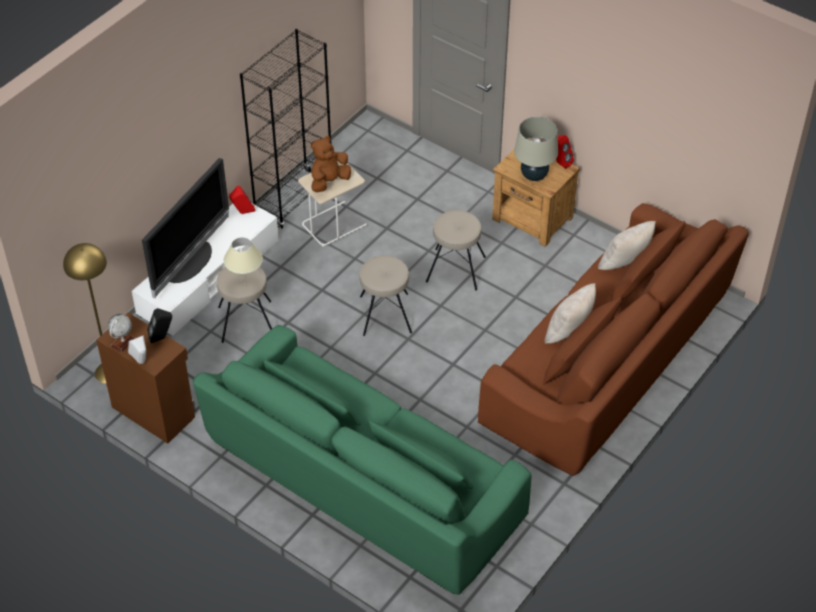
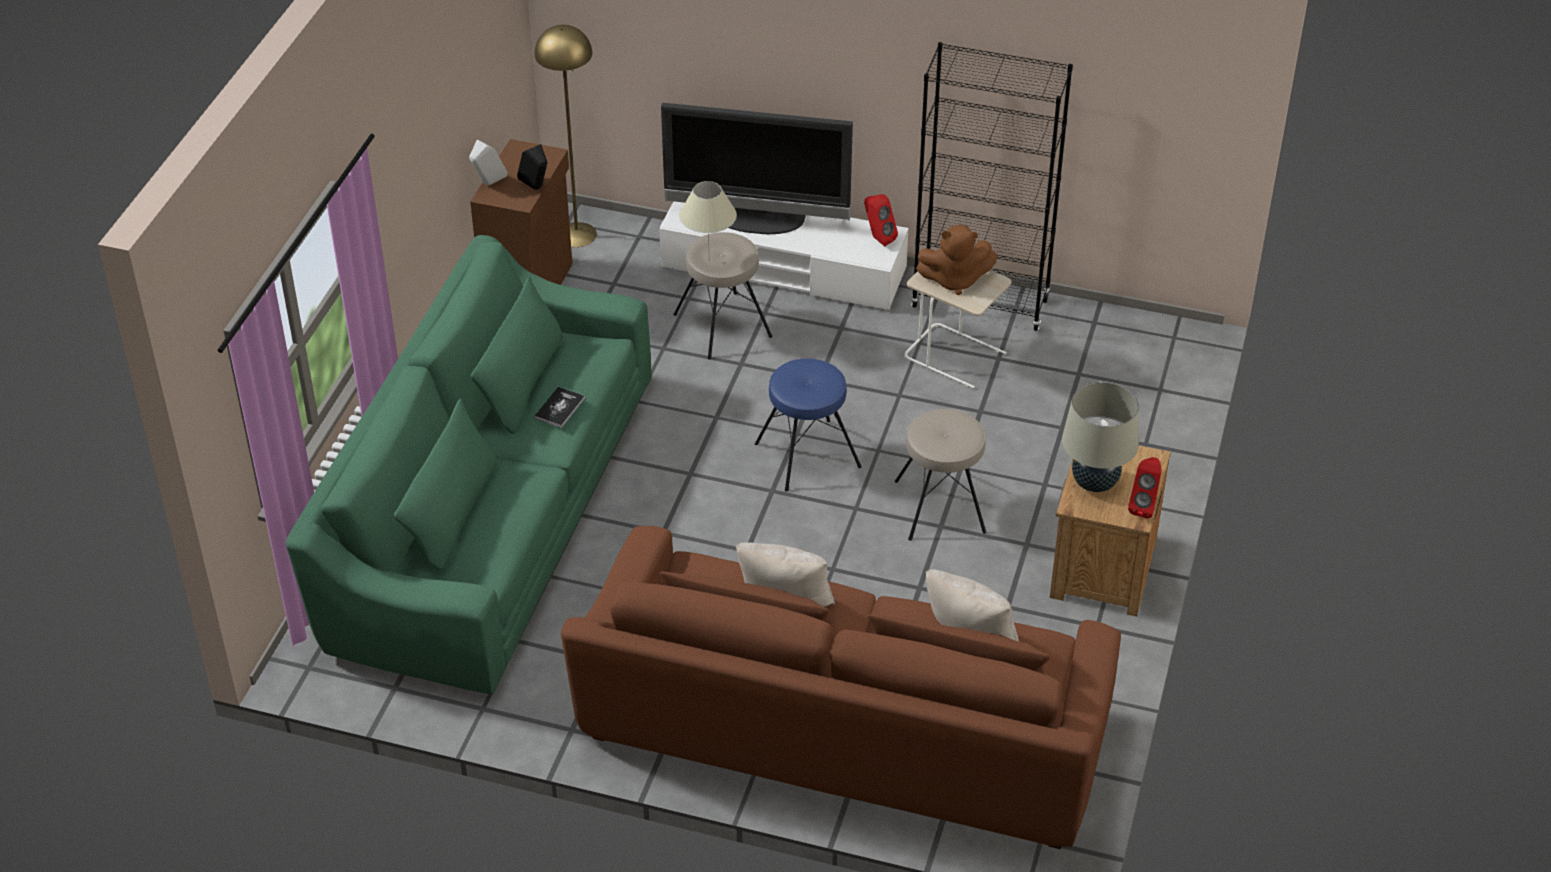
camera: 70 degrees right, 5 degrees down
globe [108,314,135,352] -> none
brown plush toy [311,136,351,192] -> brown plush toy turned 150 degrees clockwise [916,225,998,295]
beige stool [359,255,412,336] -> blue stool [755,358,861,492]
none -> book [534,387,585,428]

